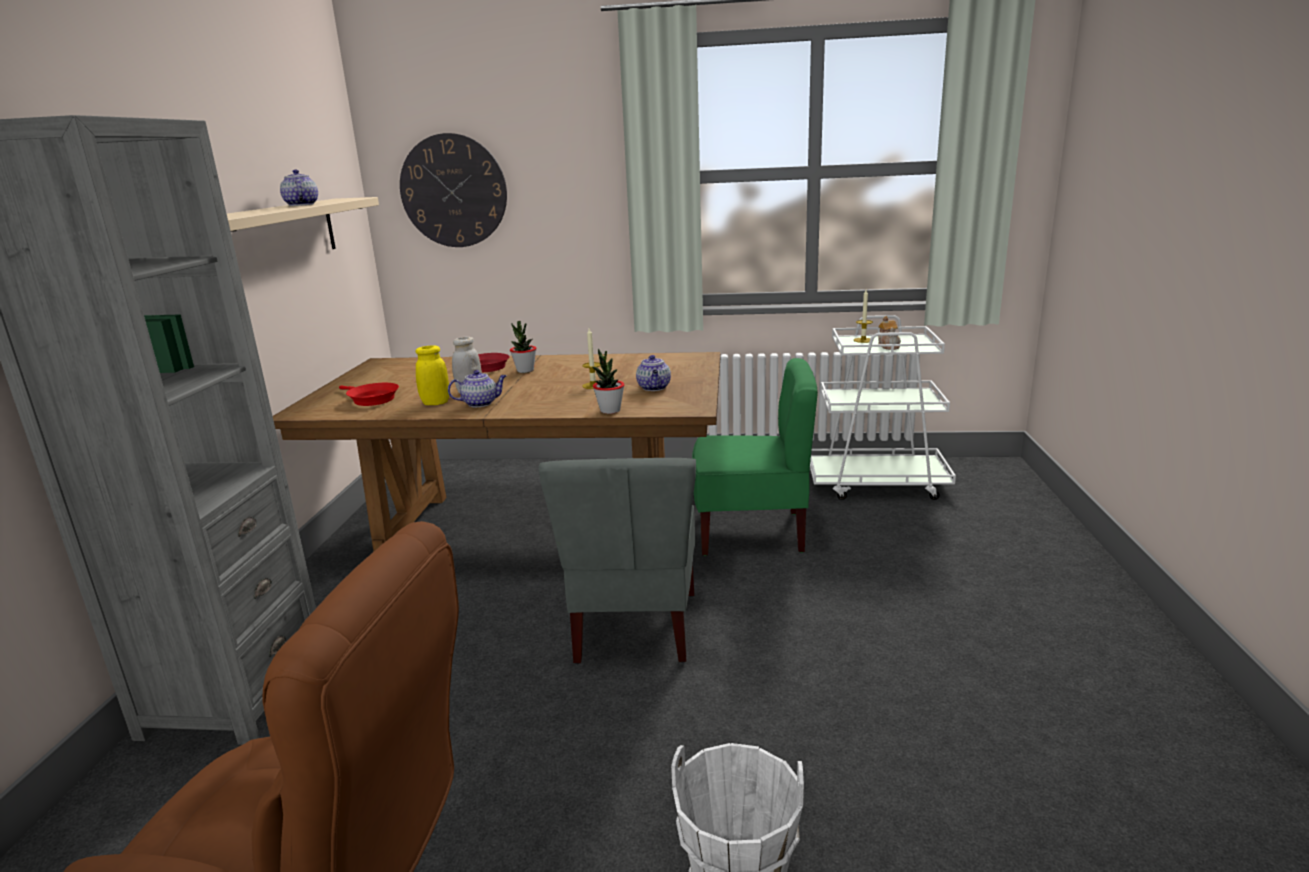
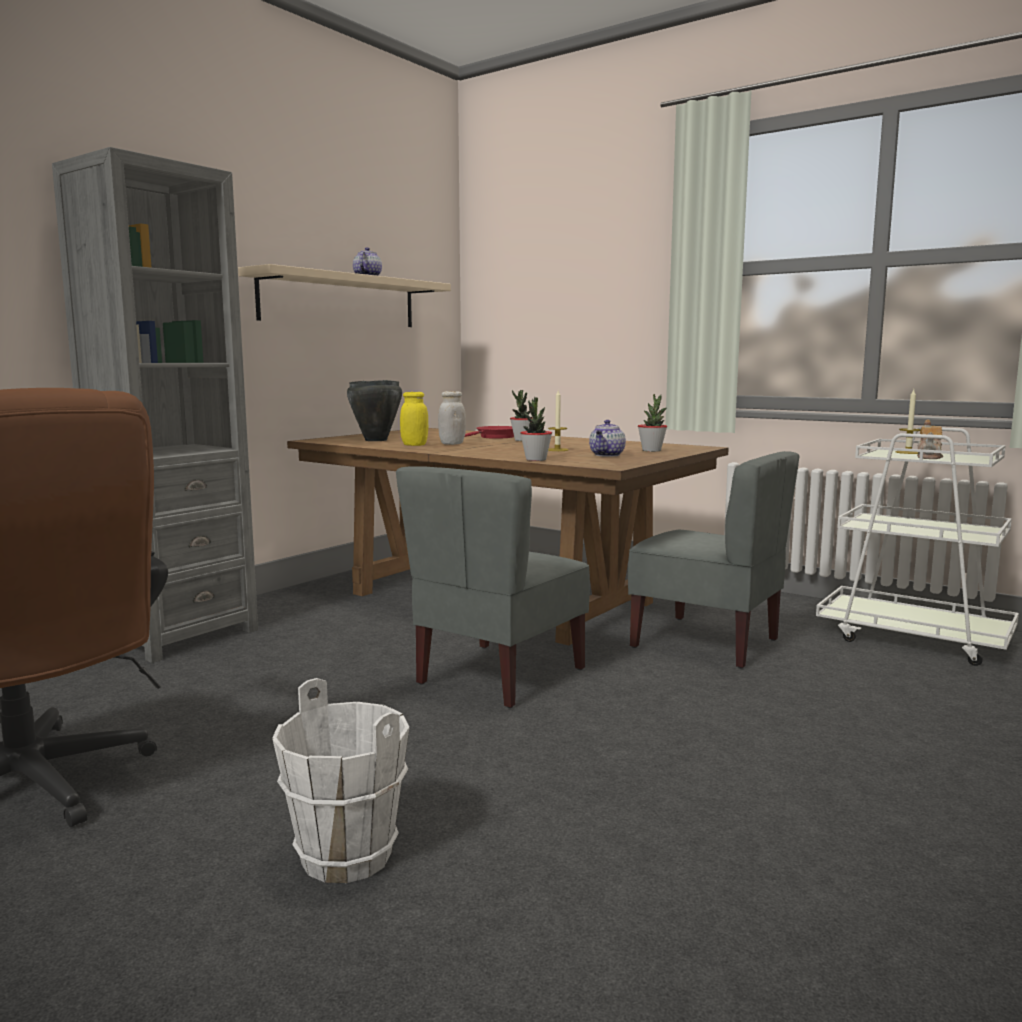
camera: 30 degrees right, 10 degrees down
red frying pan [339,383,399,406] -> black cooking pot [347,380,402,441]
wall clock [400,133,507,247] -> none
teapot [448,370,507,407] -> none
green chair [692,358,818,556] -> grey chair [628,451,800,668]
none -> potted plant [638,394,667,452]

